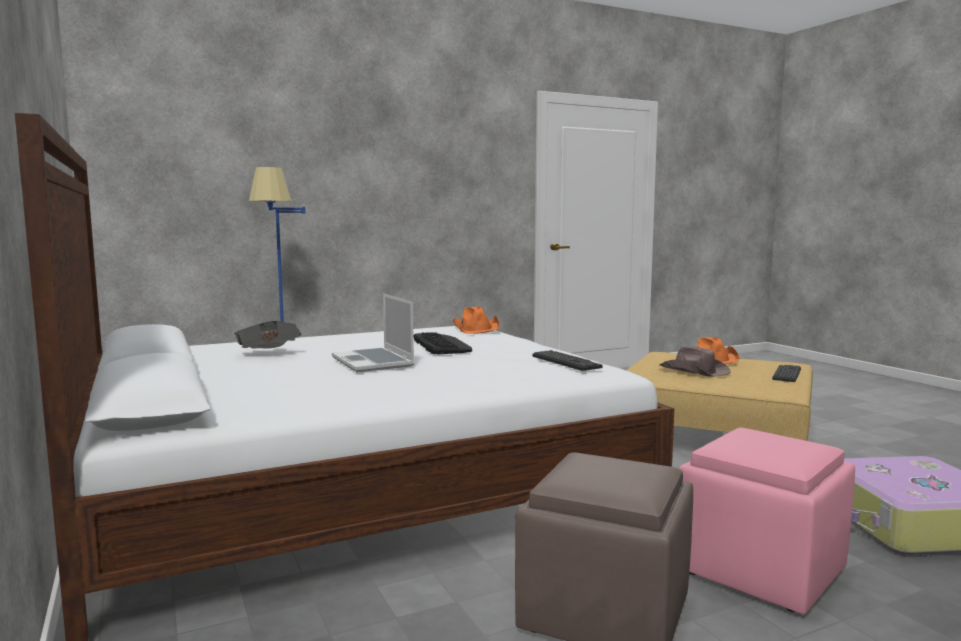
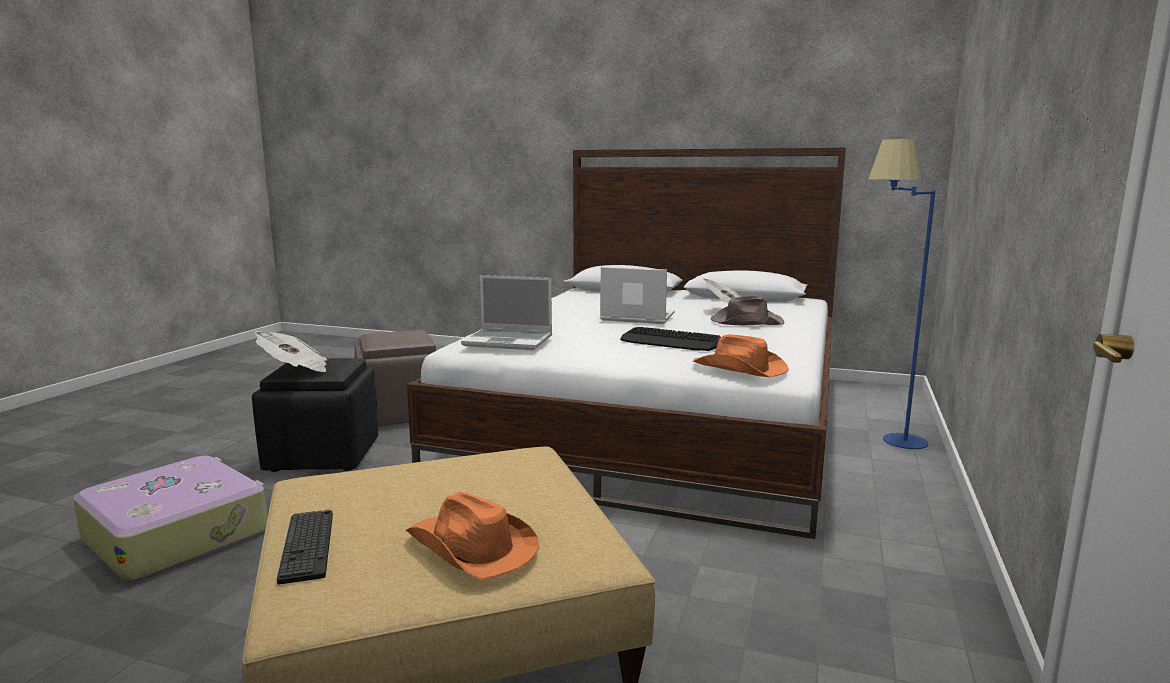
camera: 135 degrees right, 5 degrees up
keyboard [533,350,603,371] -> laptop [461,275,552,350]
brown hat [659,346,730,377] -> brown hat moved to [711,296,785,325]
pink ottoman [679,428,855,614] -> black ottoman [252,358,378,472]
none -> newspaper [255,331,327,372]

